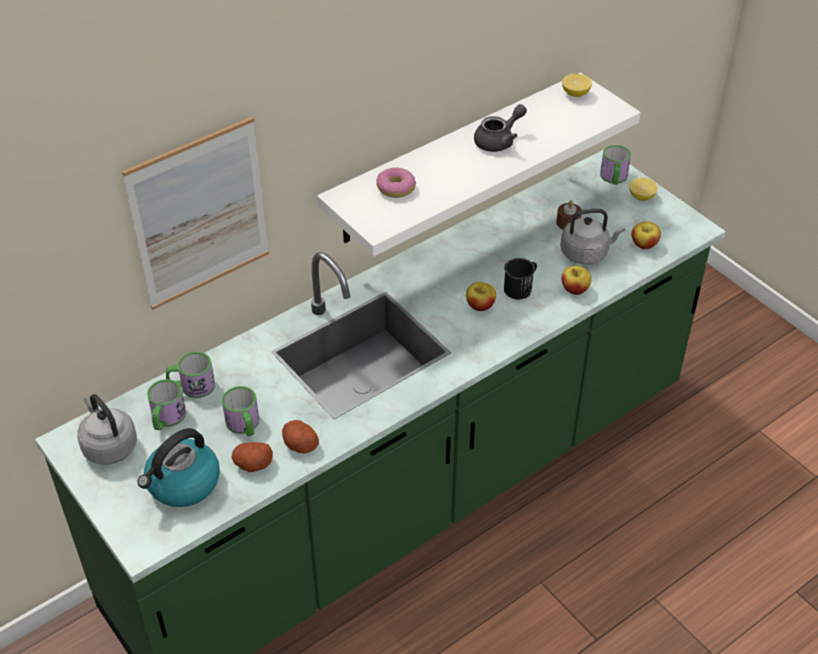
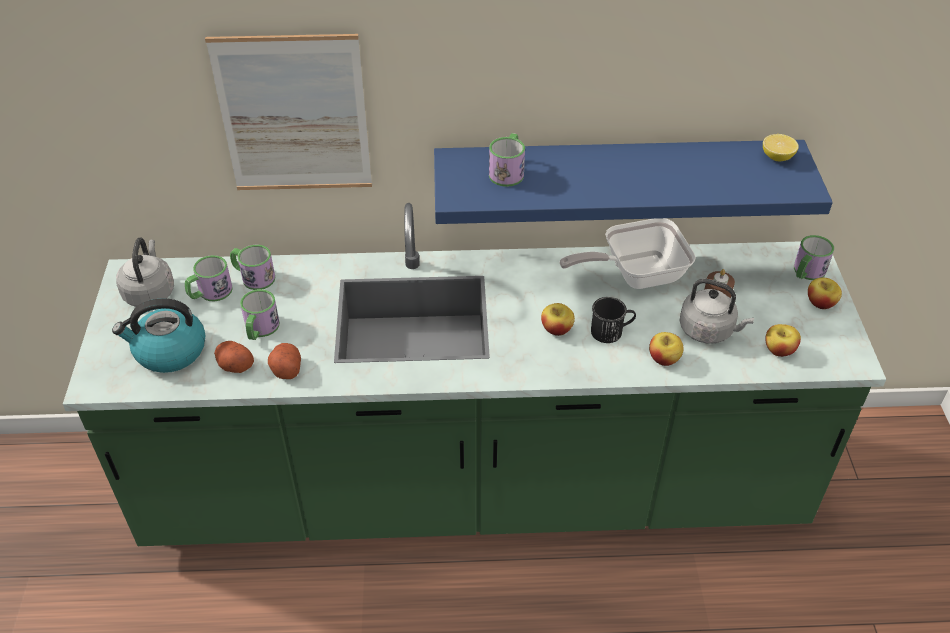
camera: 35 degrees right, 0 degrees up
white shelf [317,72,641,257] -> blue shelf [434,140,833,224]
donut [376,167,416,198] -> mug [489,133,525,187]
grey teapot [474,104,527,152] -> none
lemon [629,178,658,201] -> apple [808,278,842,309]
none -> frying pan [559,218,696,289]

